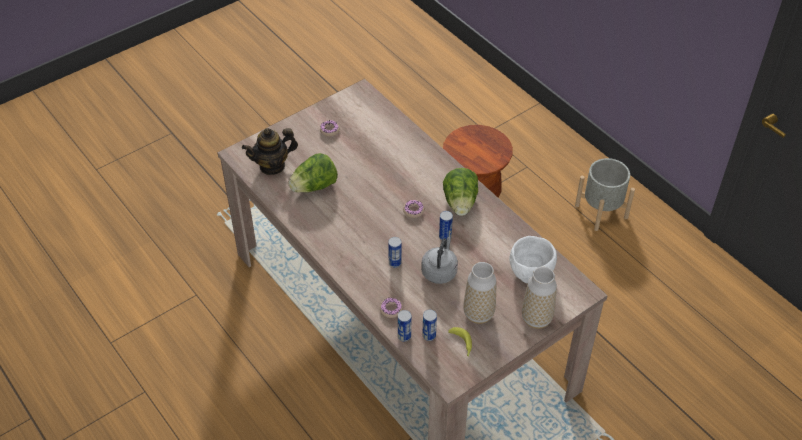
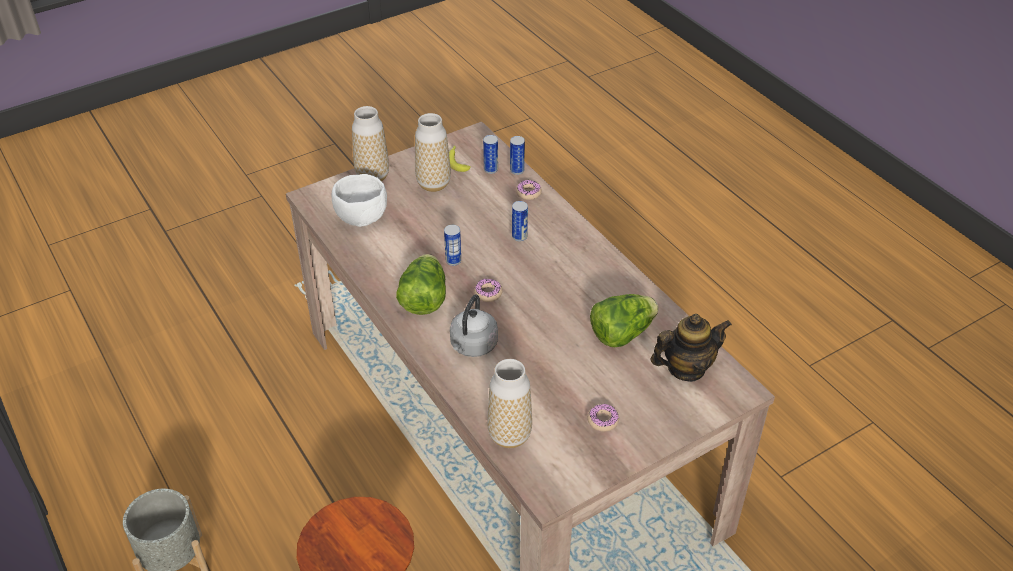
camera: 175 degrees left, 5 degrees down
grey kettle [421,237,458,284] -> grey kettle moved to [450,294,498,357]
none -> vase [487,359,532,448]

